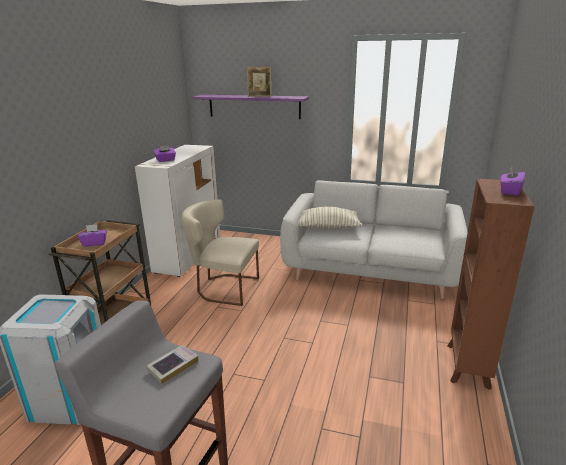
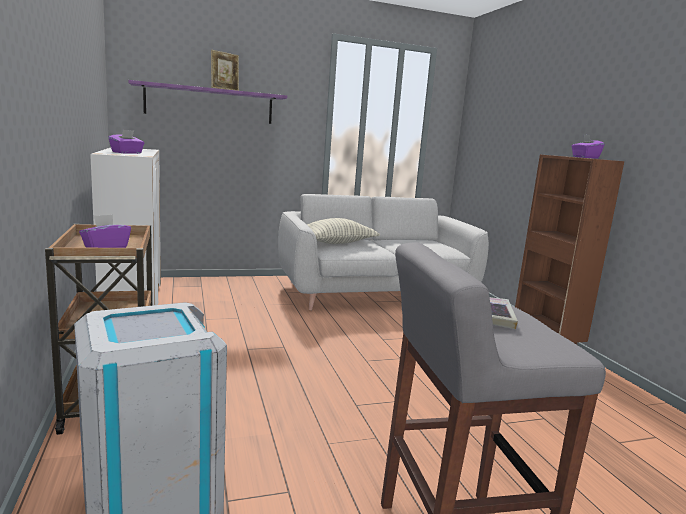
camera: 35 degrees left, 10 degrees down
beige chair [181,199,259,306] -> none

